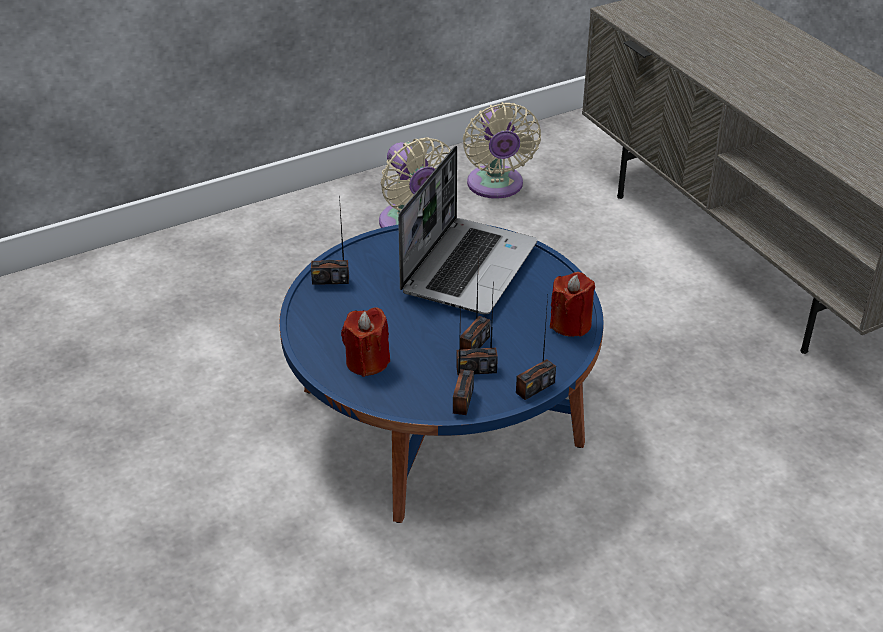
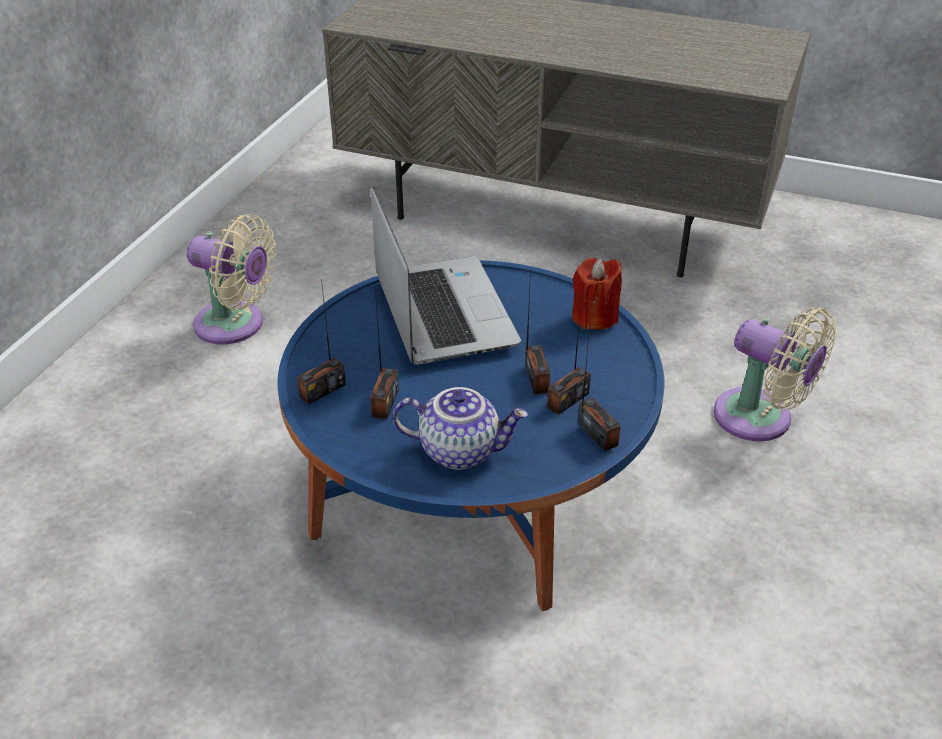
camera: 40 degrees left, 0 degrees up
red candle [341,307,390,377] -> teapot [393,387,528,470]
beige fan [463,102,541,199] -> beige fan moved to [714,307,836,441]
radio [516,296,556,400] -> radio moved to [370,290,399,419]

